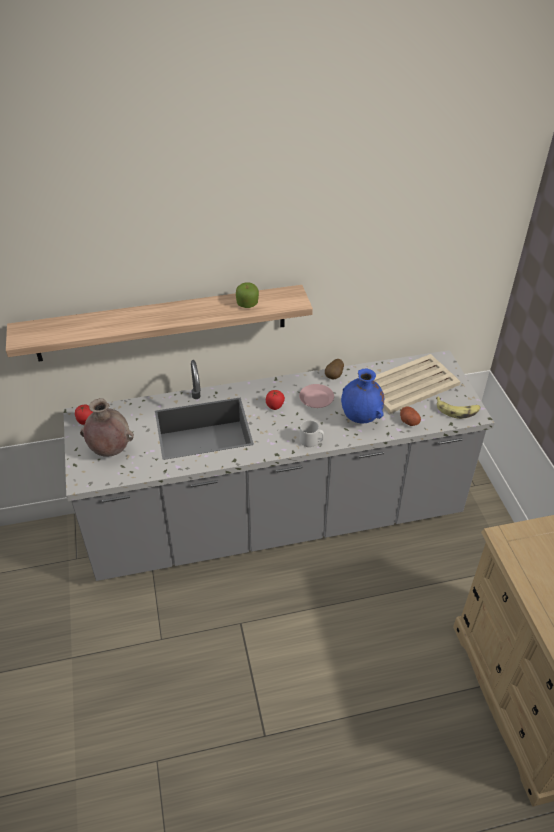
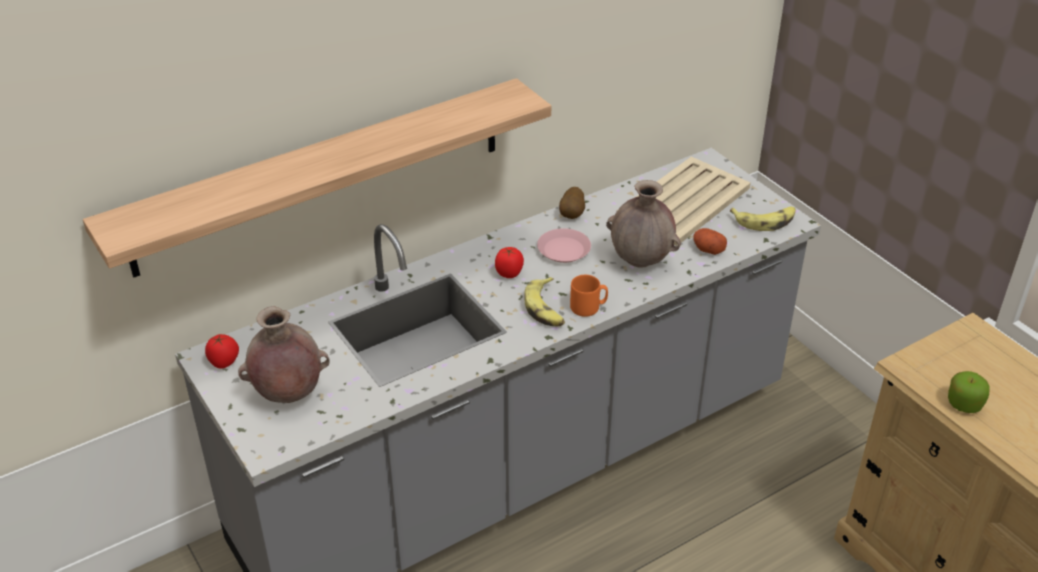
camera: 20 degrees left, 5 degrees down
apple [236,282,259,308] -> apple moved to [948,371,990,413]
grey mug [300,420,324,447] -> orange mug [570,275,608,317]
blue vase [341,369,384,423] -> brown vase [606,180,681,268]
none -> banana [524,277,565,326]

